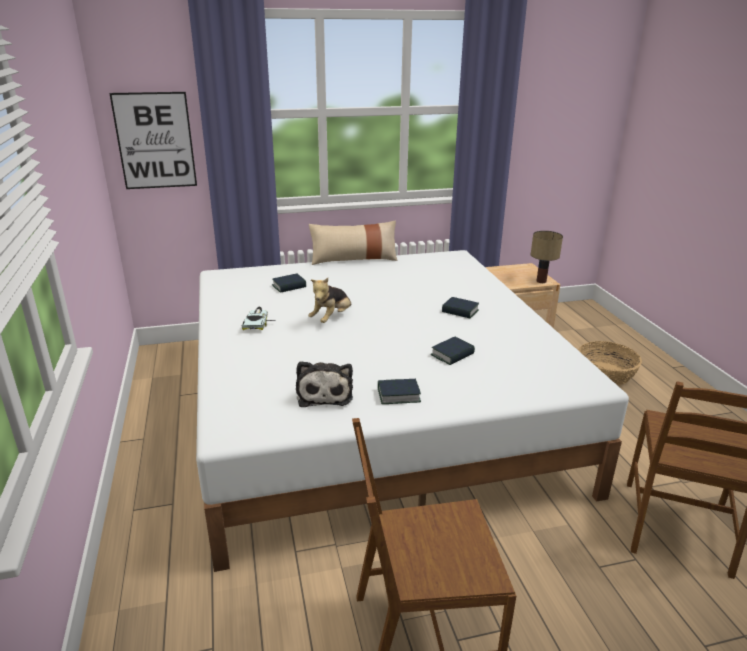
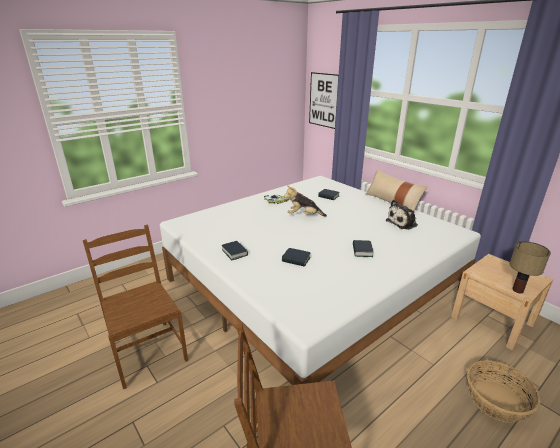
camera: 65 degrees right, 0 degrees up
plush toy [296,361,353,407] -> plush toy moved to [385,200,418,230]

